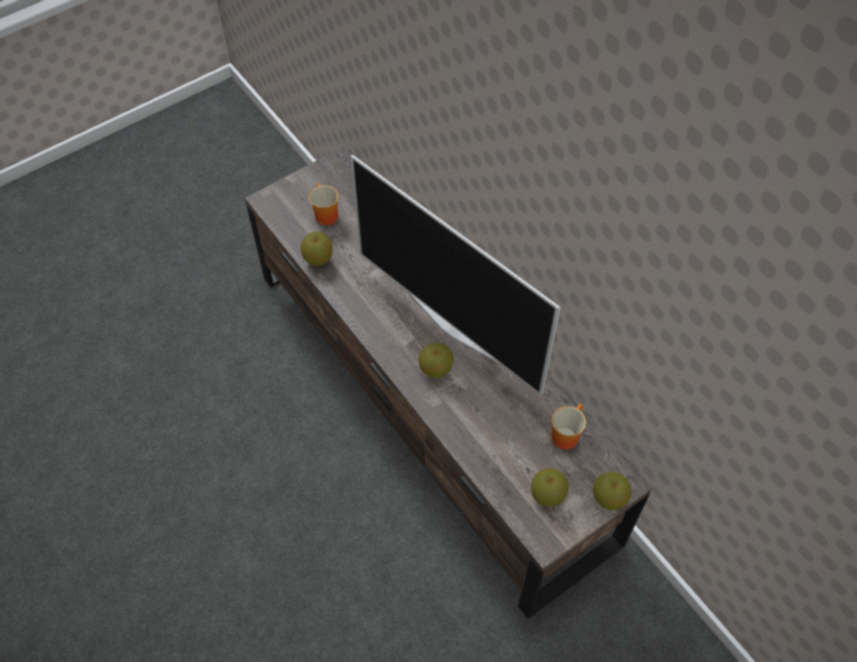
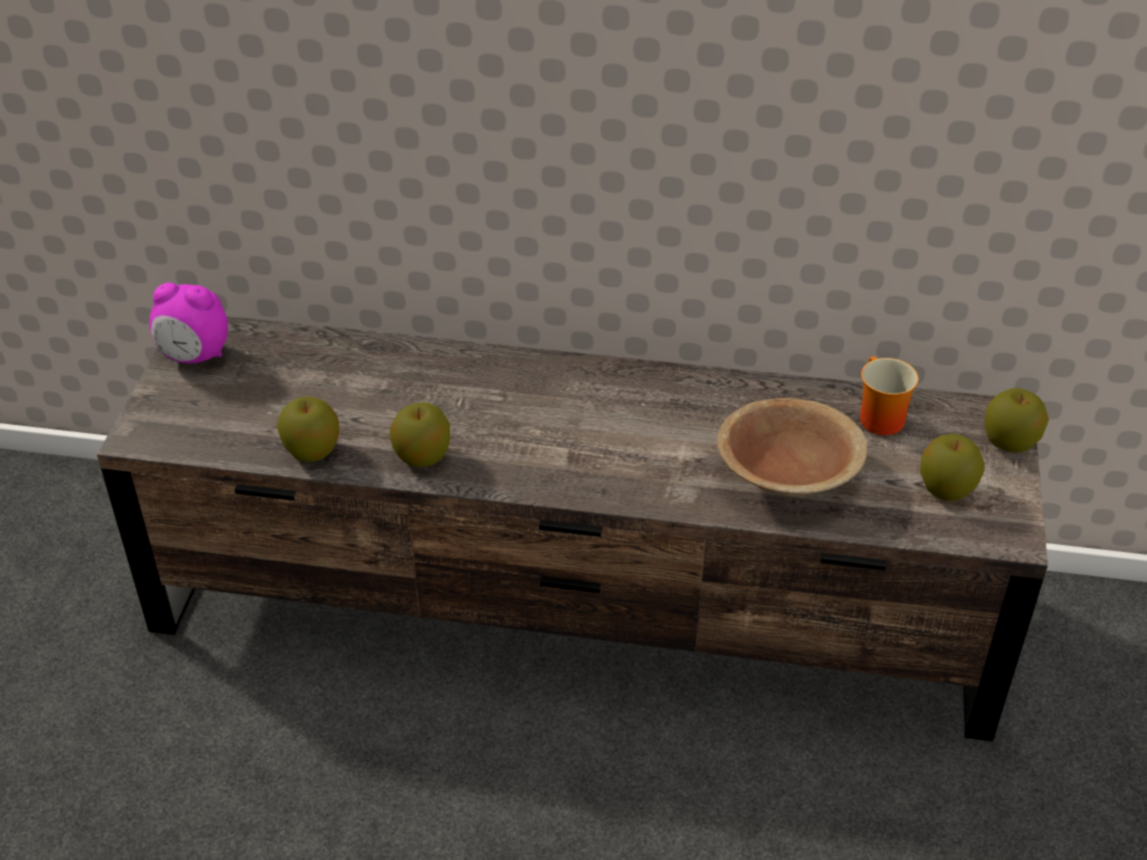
camera: 45 degrees left, 15 degrees down
mug [309,183,339,225] -> none
television [351,154,561,396] -> none
apple [418,343,453,378] -> apple moved to [390,402,450,468]
none -> alarm clock [149,282,228,364]
none -> brown bowl [717,398,868,496]

